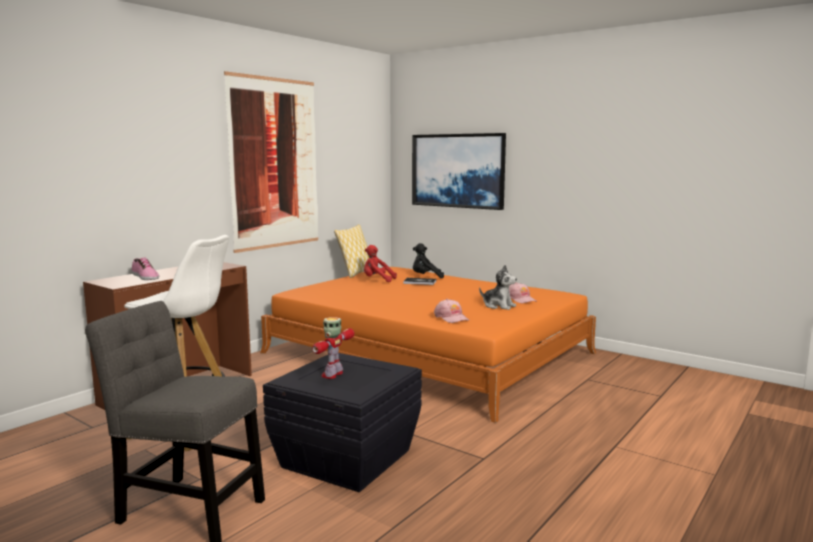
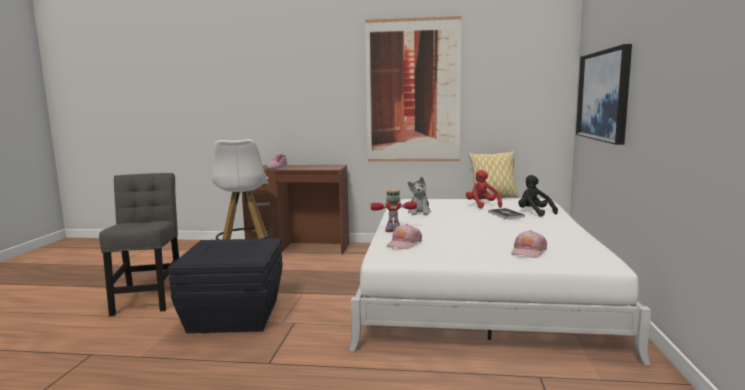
camera: 60 degrees right, 0 degrees up
orange bed [260,267,596,423] -> white bed [349,198,652,366]
toy robot [312,317,354,379] -> toy robot moved to [371,189,417,232]
plush toy [479,265,517,310] -> plush toy moved to [408,177,431,215]

